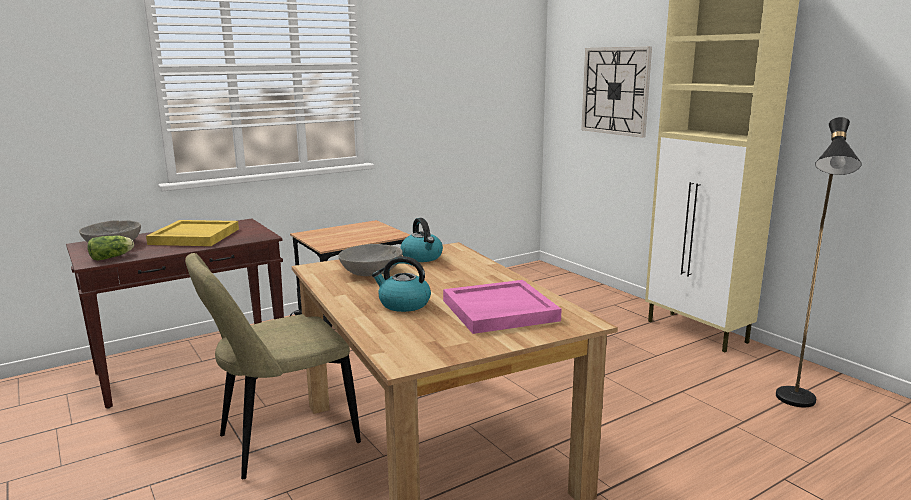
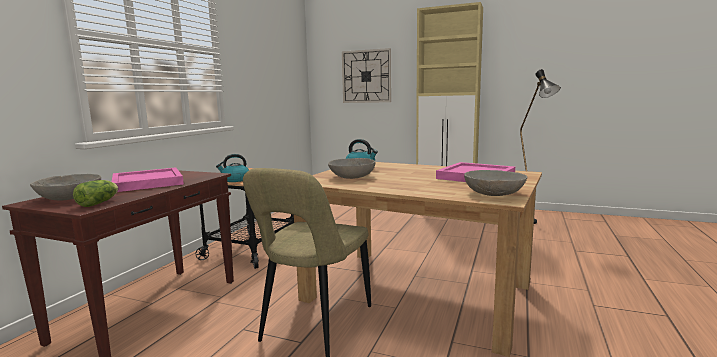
camera: 35 degrees left, 5 degrees down
yellow tray [146,220,239,246] -> pink tray [112,167,184,192]
kettle [372,256,431,312] -> kettle moved to [216,154,249,182]
none -> grey bowl [464,170,527,196]

